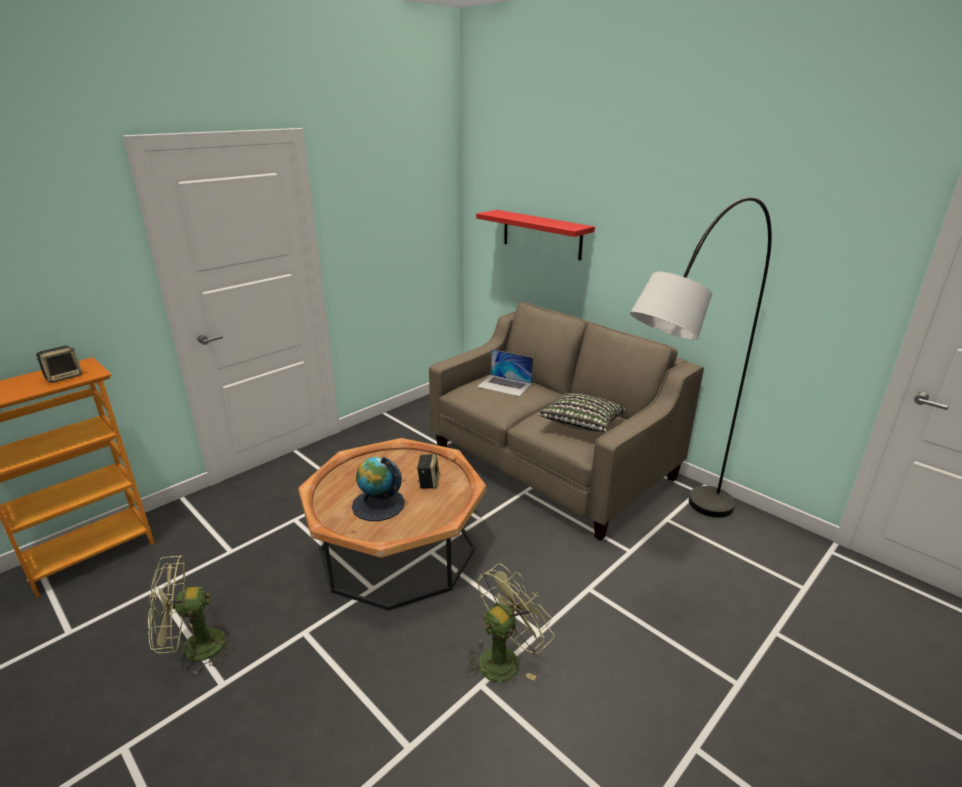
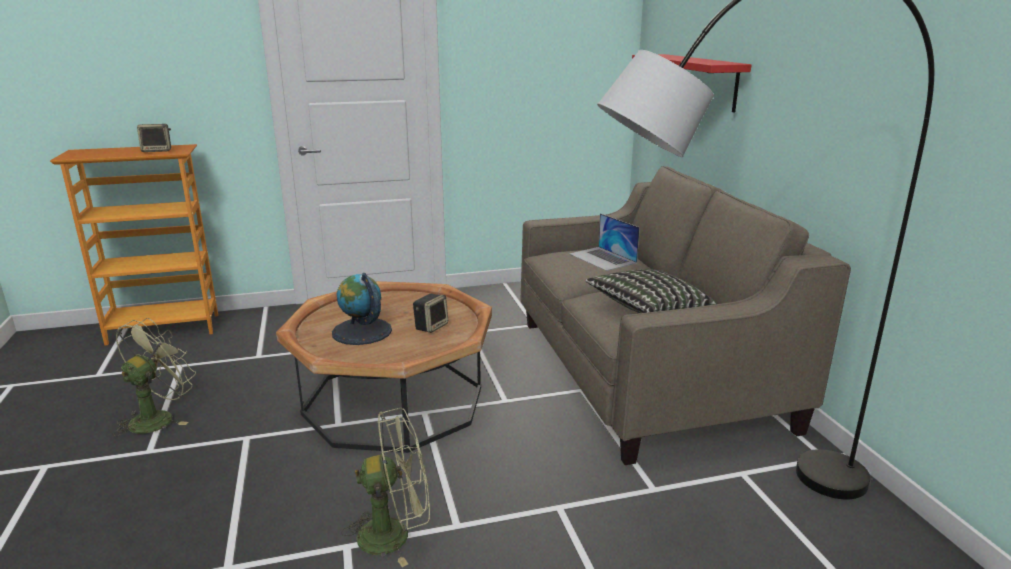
camera: 30 degrees right, 5 degrees down
green fan [148,555,238,675] -> green fan turned 105 degrees clockwise [113,318,196,437]

